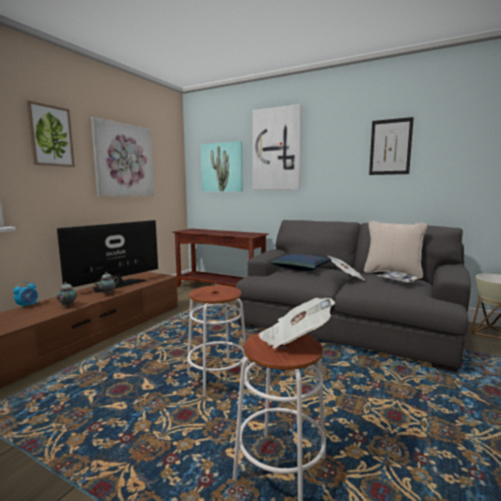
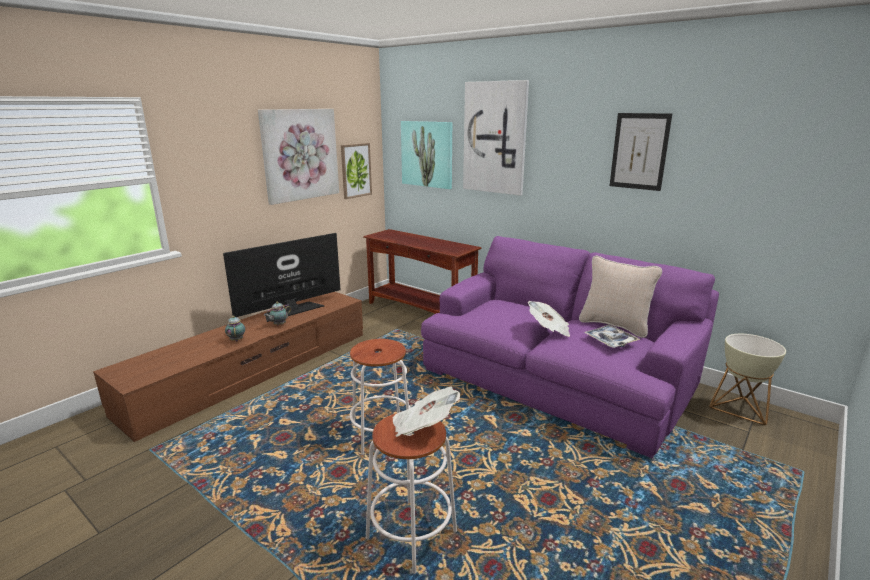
camera: 10 degrees right, 10 degrees up
alarm clock [13,282,38,309] -> none
picture [26,100,75,167] -> picture moved to [341,143,372,199]
grey sofa [236,220,471,373] -> purple sofa [421,236,719,458]
blue pillow [271,254,331,271] -> none

